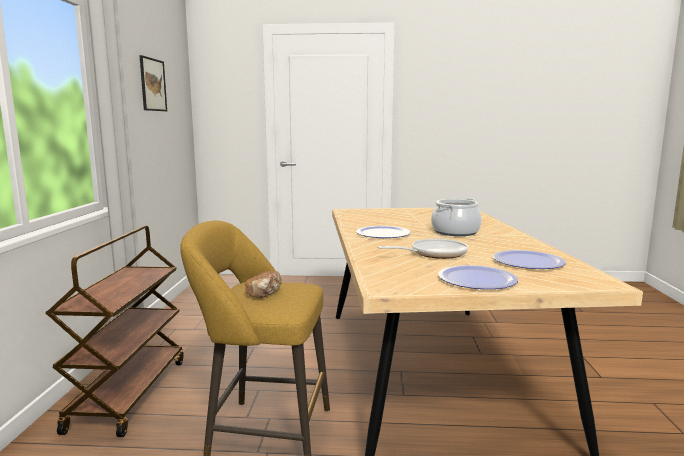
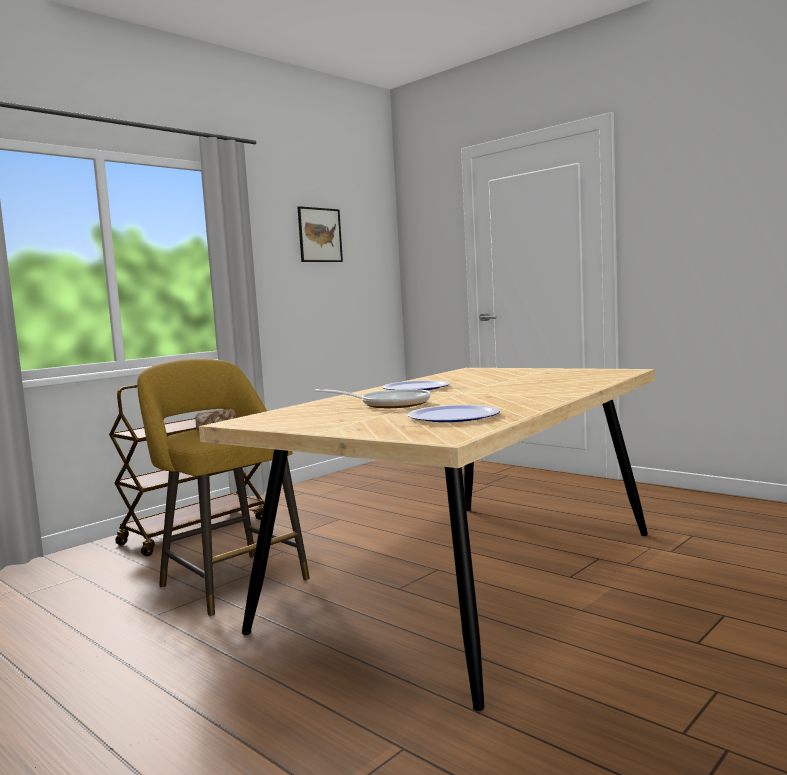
camera: 40 degrees right, 5 degrees down
cooking pot [431,198,482,236] -> none
plate [438,265,518,289] -> none

